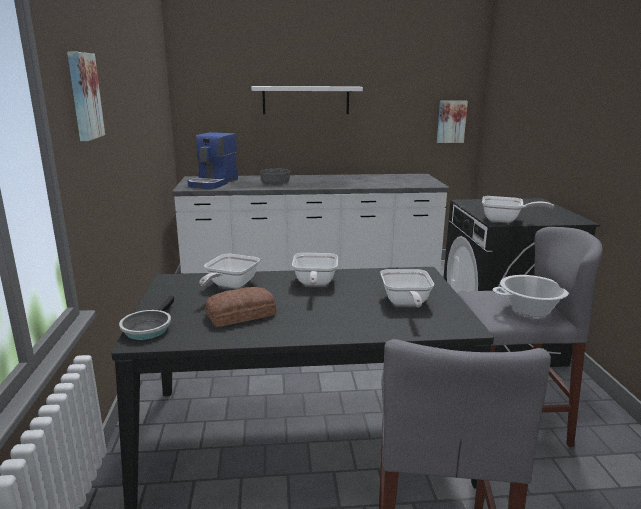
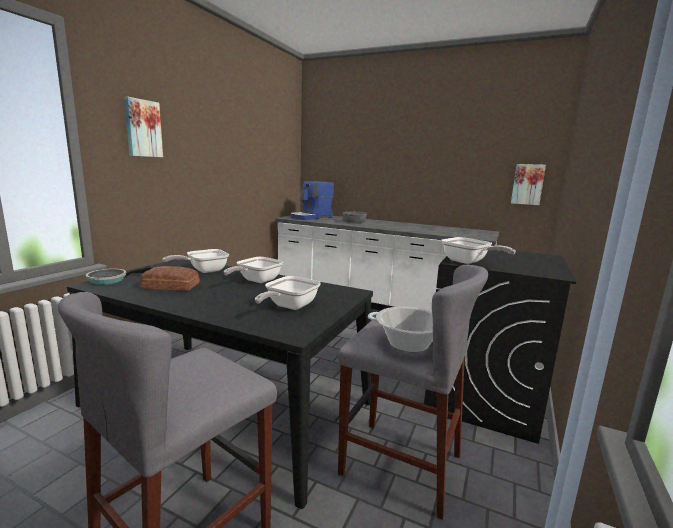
camera: 30 degrees right, 5 degrees down
white shelf [251,86,363,114] -> none

